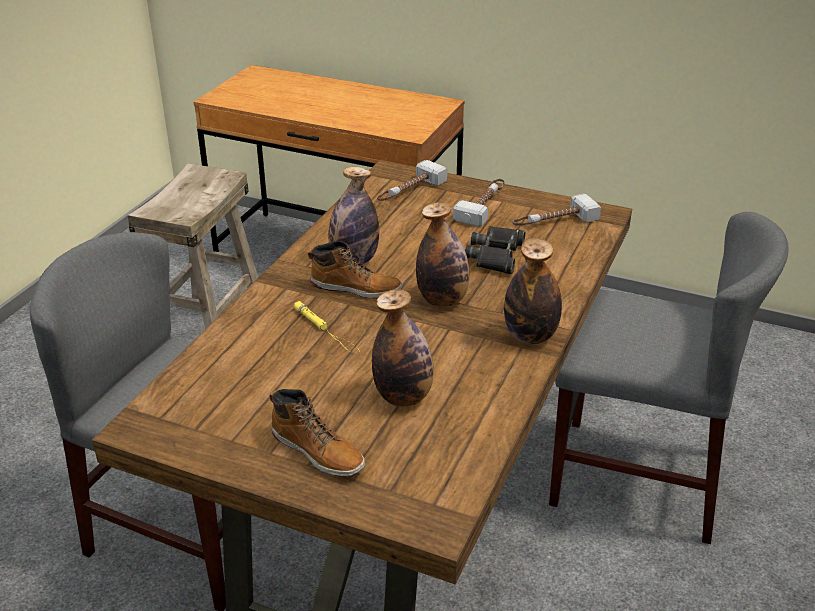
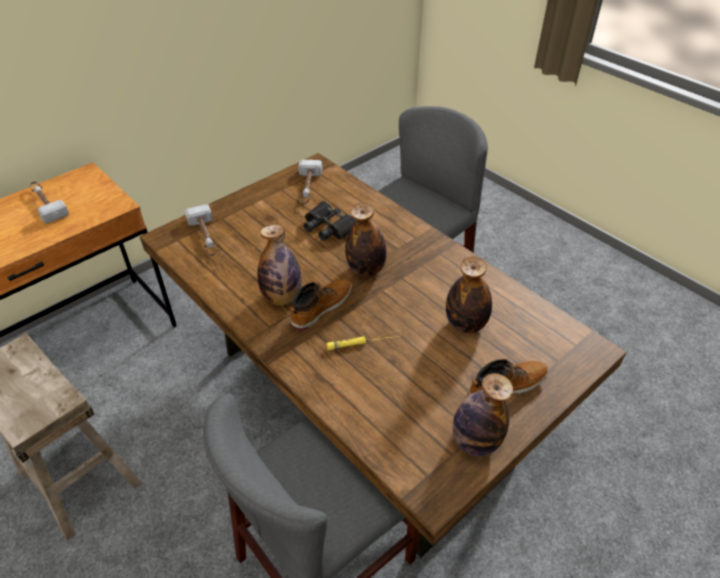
camera: 65 degrees left, 10 degrees up
hammer [453,179,505,227] -> hammer moved to [29,182,69,223]
bottle [504,238,562,344] -> bottle moved to [453,373,513,456]

